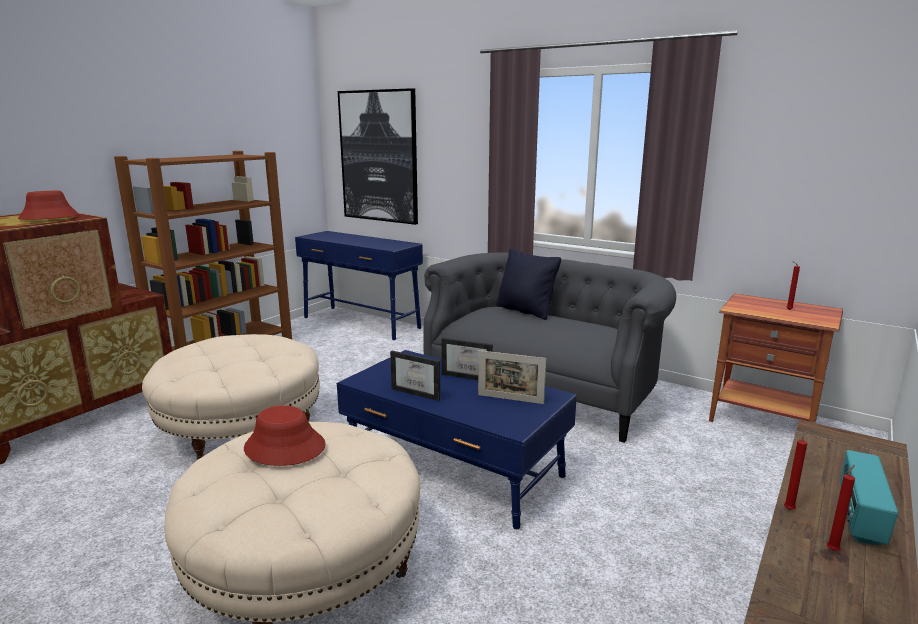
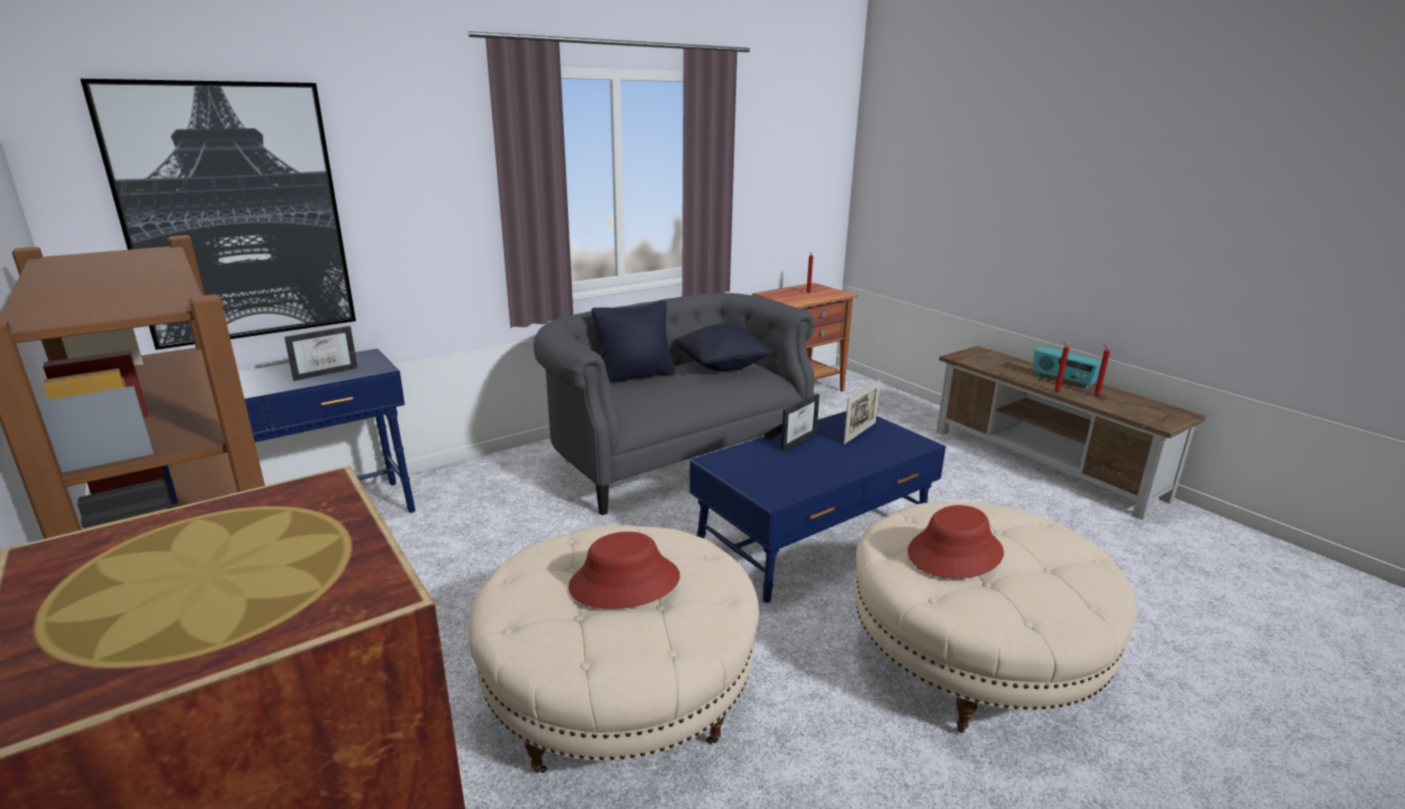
camera: 70 degrees left, 5 degrees up
red hat [18,191,79,220] -> red hat moved to [568,532,680,609]
picture frame [390,351,440,401] -> picture frame moved to [284,326,358,381]
none -> black pillow [675,324,773,371]

